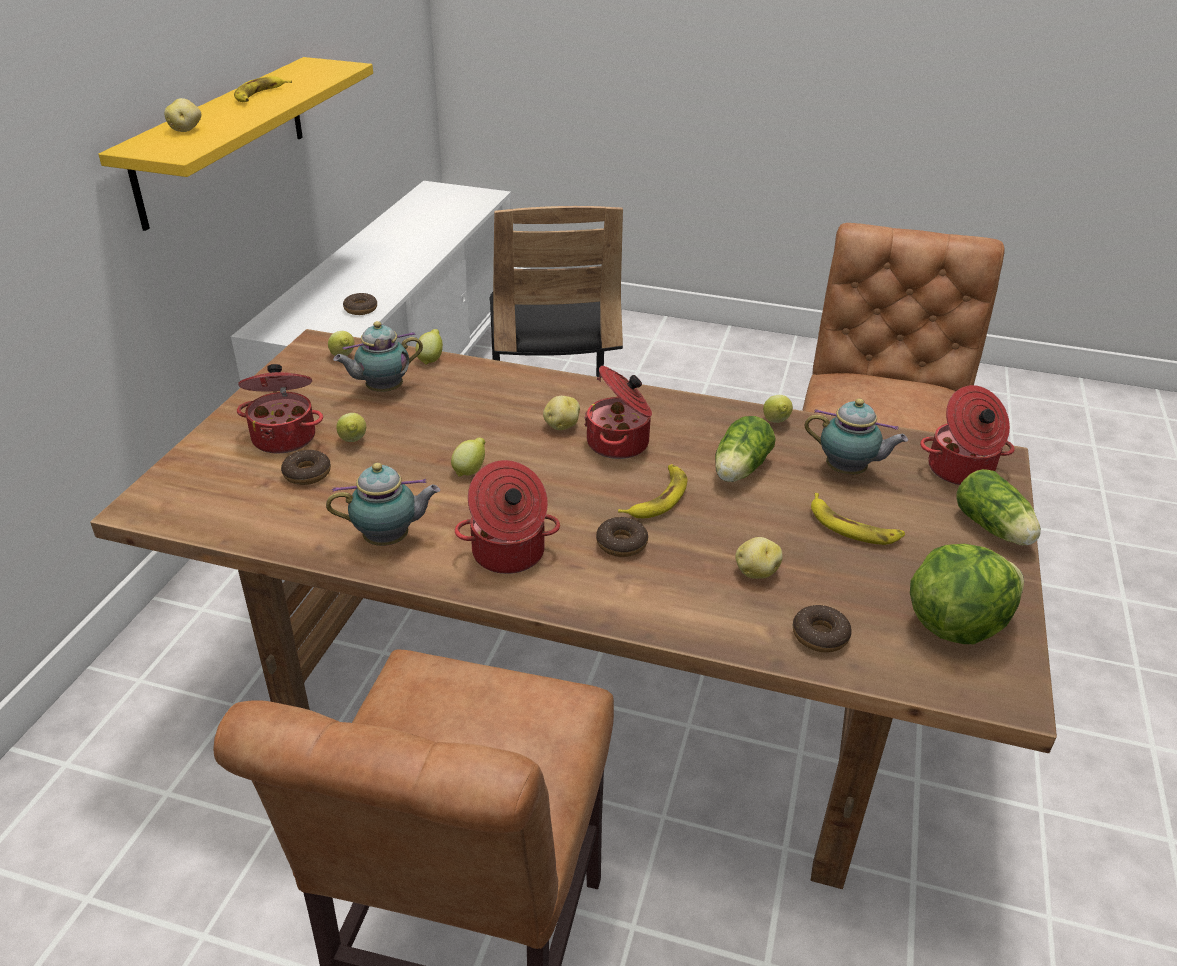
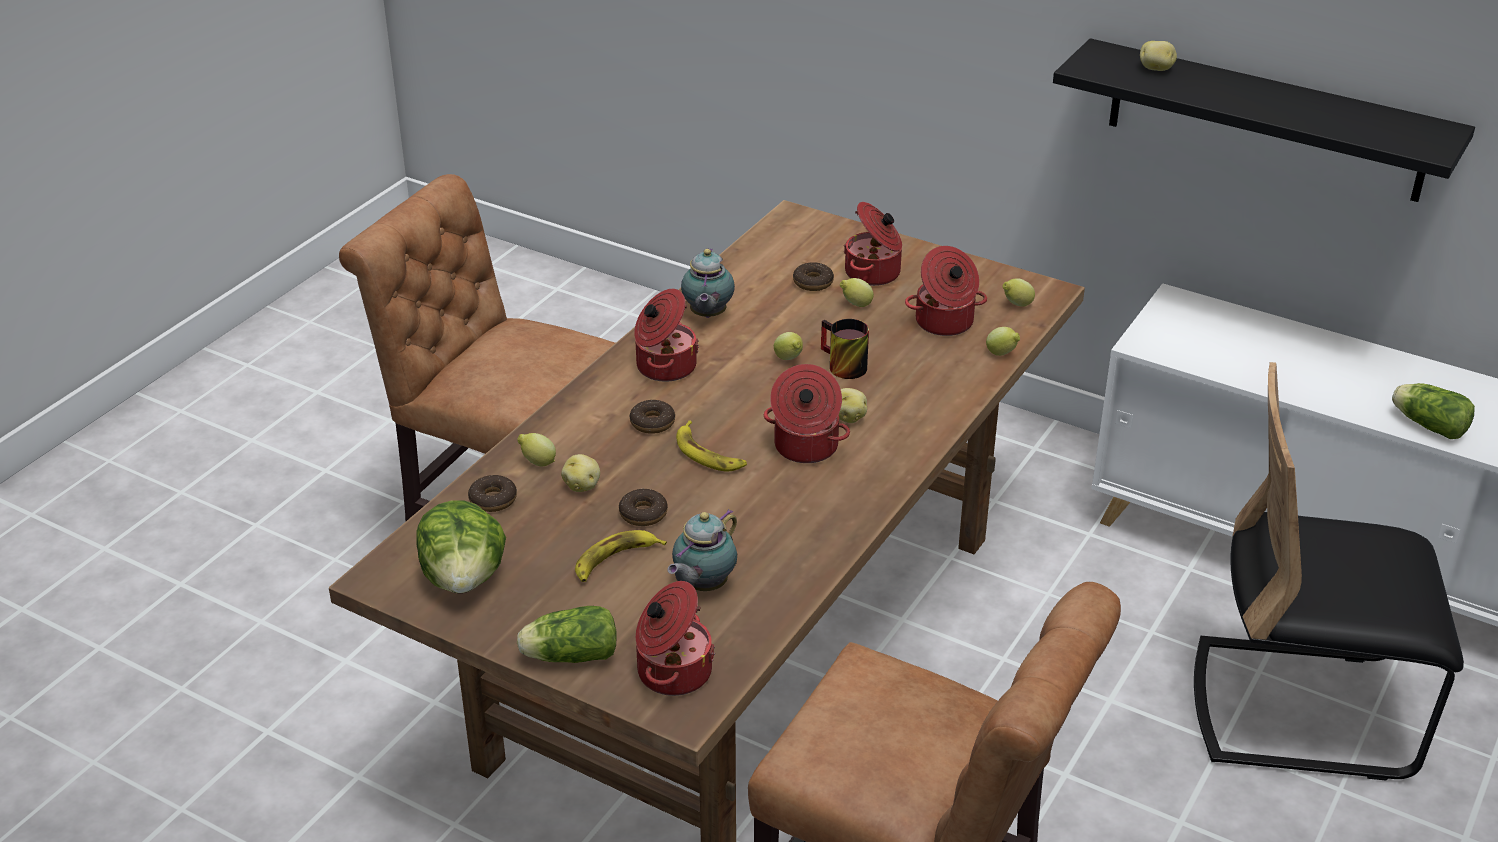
camera: 105 degrees right, 0 degrees up
yellow shelf [98,57,373,231] -> black shelf [1053,38,1475,202]
banana [234,76,292,102] -> none
teapot [333,321,423,392] -> cooking pot [905,246,987,336]
donut [343,293,377,315] -> donut moved to [619,488,668,526]
lettuce [715,416,776,482] -> lettuce moved to [1392,383,1475,439]
lemon [763,395,793,423] -> lemon moved to [517,433,556,466]
none -> mug [821,319,869,379]

